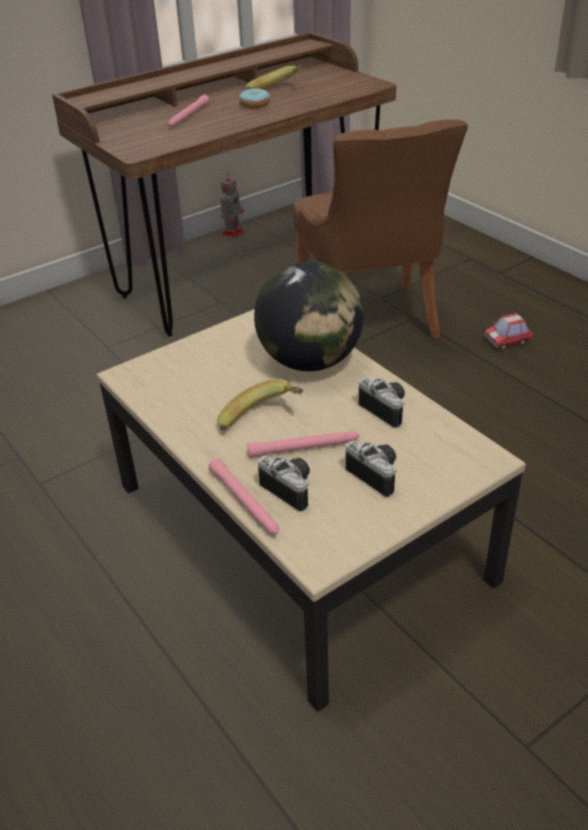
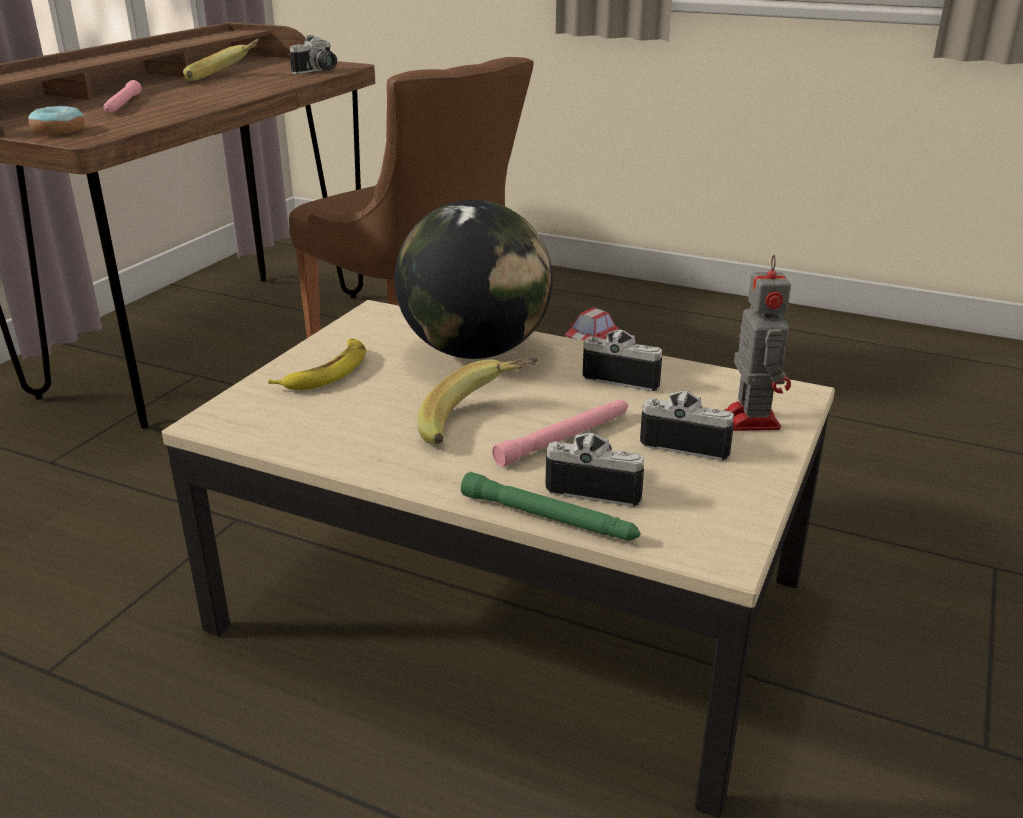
camera: 30 degrees left, 10 degrees down
pink flashlight [209,458,279,535] -> green flashlight [461,472,640,541]
toy robot [220,173,244,237] -> toy robot moved to [725,255,791,431]
donut [239,88,270,108] -> donut moved to [28,106,84,135]
none -> banana [268,338,366,390]
none -> camera [289,35,337,74]

